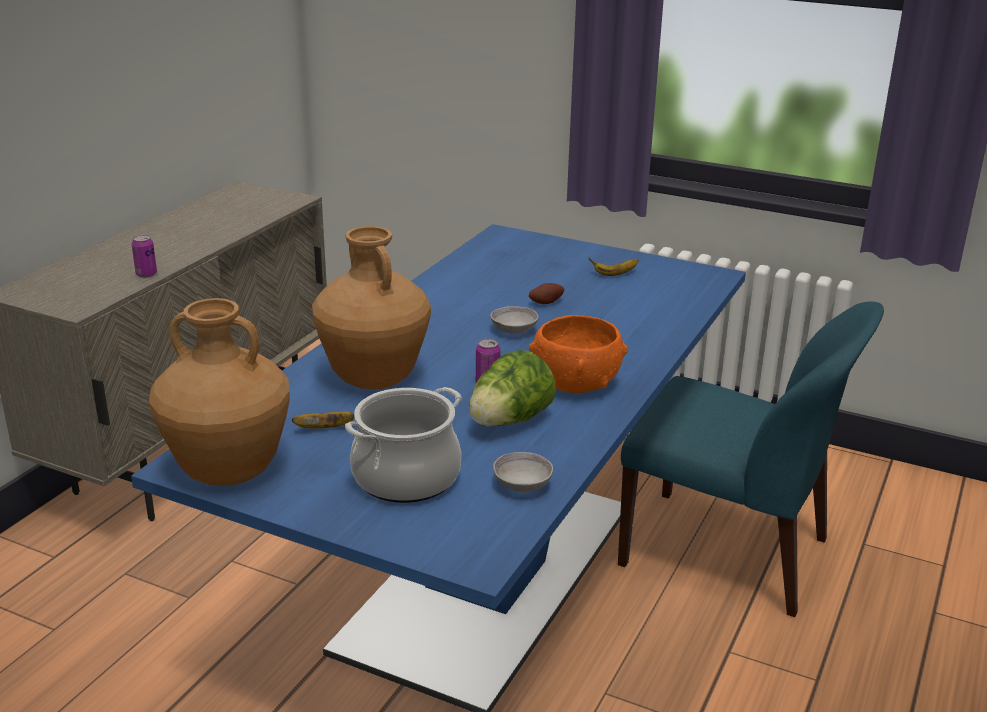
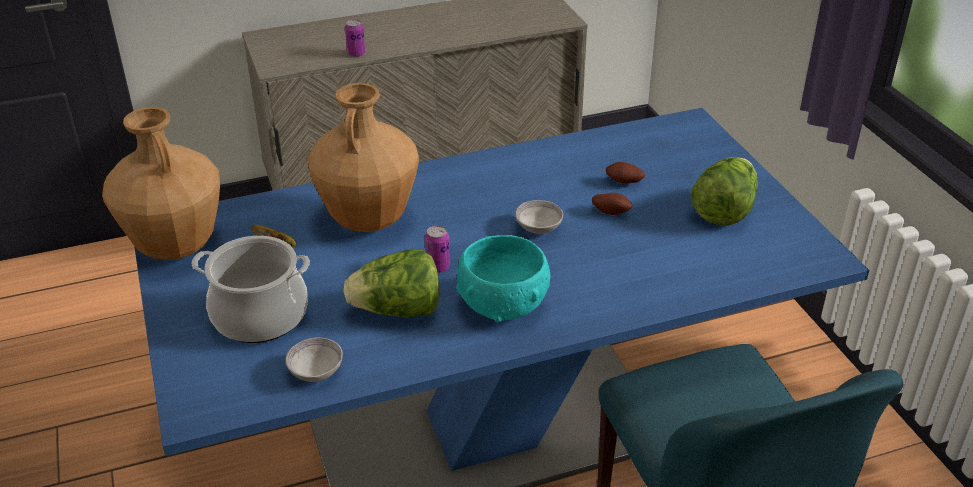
camera: 45 degrees right, 10 degrees up
orange bowl [529,315,628,393] -> turquoise bowl [456,235,550,323]
banana [588,257,639,276] -> lettuce [691,157,758,226]
none -> potato [606,162,645,184]

